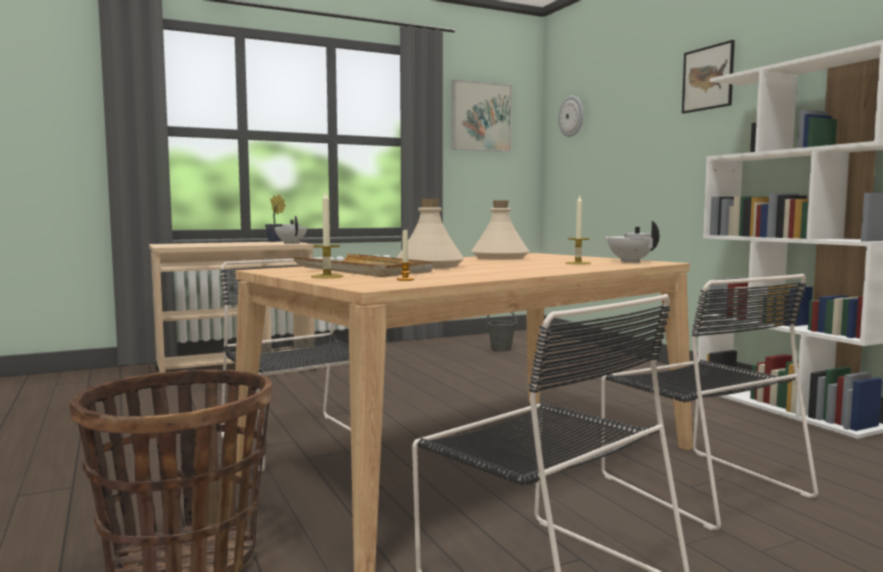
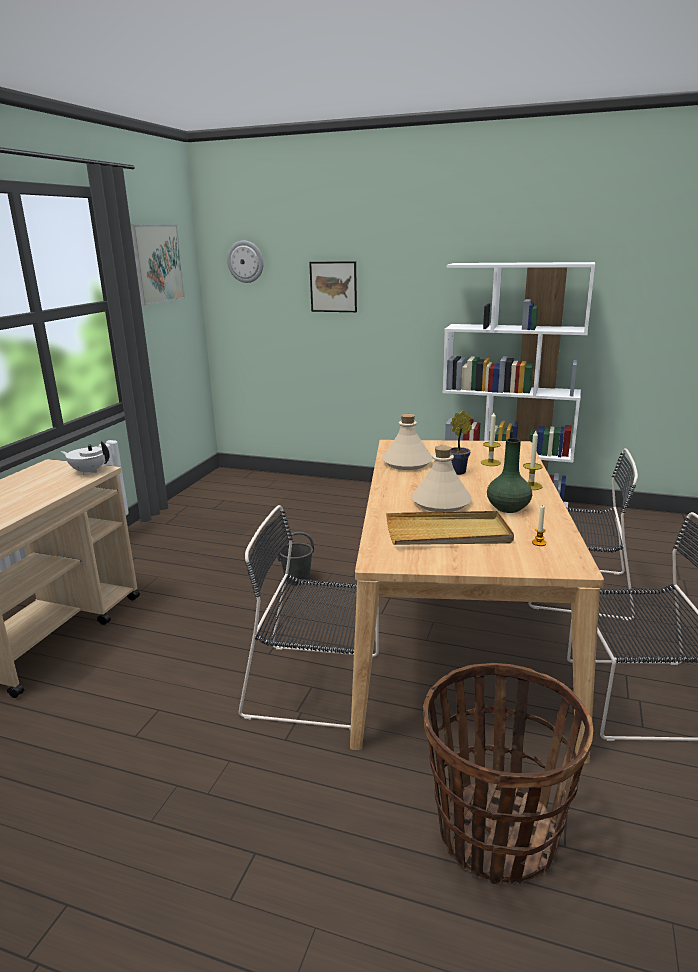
camera: 45 degrees left, 15 degrees up
potted plant [265,194,286,242] -> potted plant moved to [450,410,472,475]
candle [311,190,343,278] -> candle moved to [523,431,542,490]
grey bucket [486,312,518,352] -> grey bucket moved to [277,532,314,586]
white teapot [603,221,659,263] -> none
picture [682,40,735,113] -> picture moved to [309,261,357,312]
none -> green vase [487,438,532,513]

